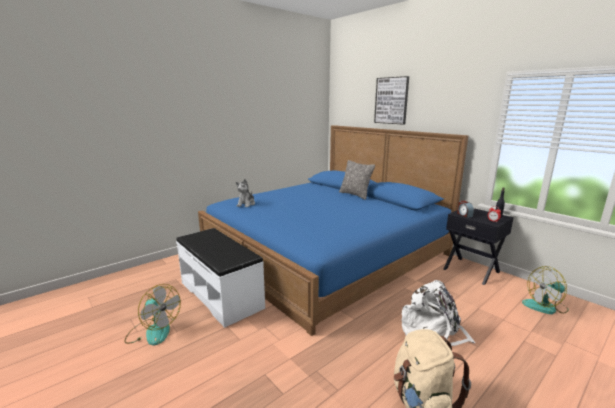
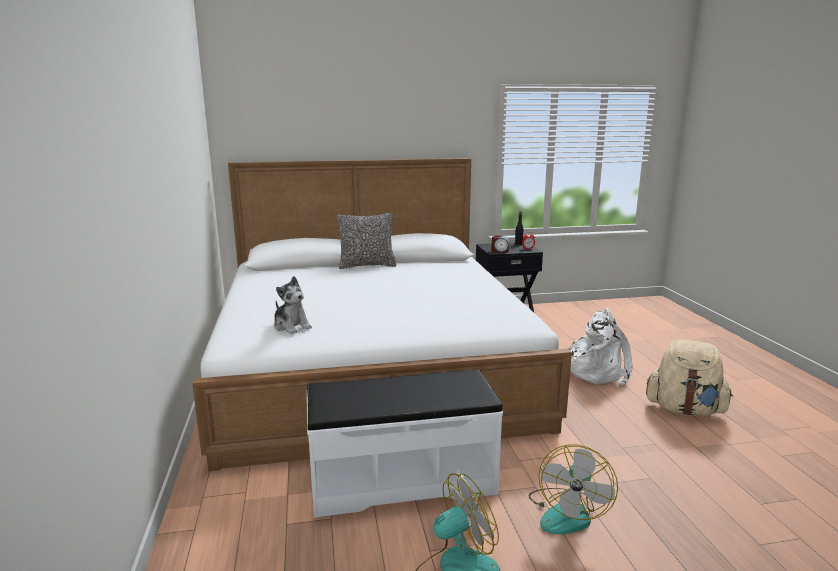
camera: 60 degrees left, 0 degrees up
blue bed [198,125,469,336] -> white bed [192,158,572,471]
picture [374,76,409,125] -> none
fan [522,266,569,314] -> fan moved to [529,445,618,534]

